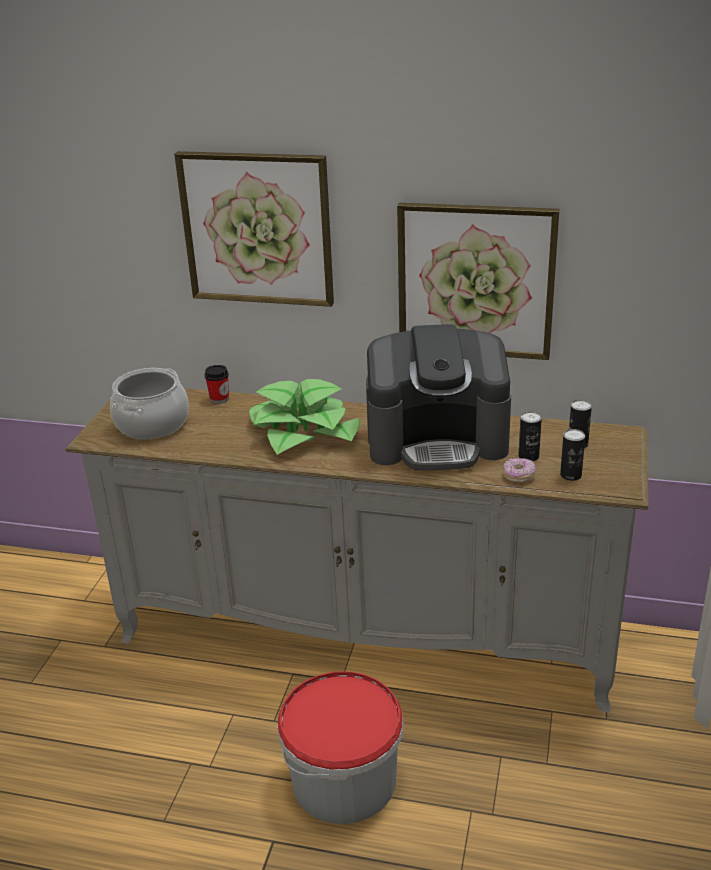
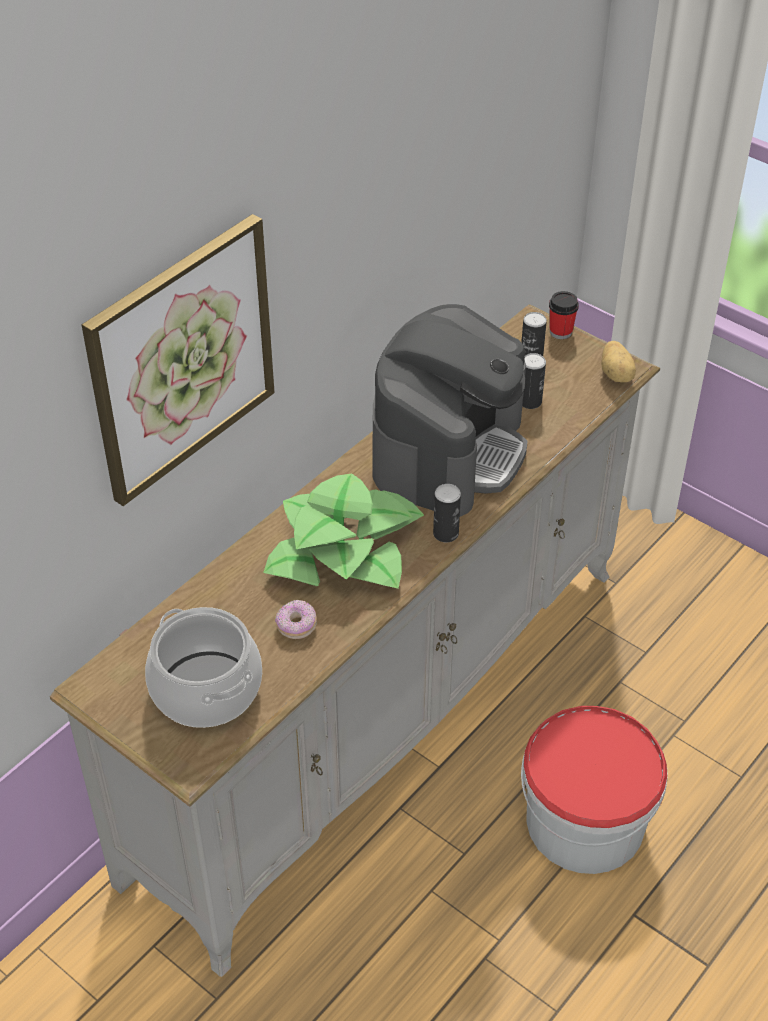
camera: 65 degrees left, 15 degrees up
cup [204,365,229,404] -> cup moved to [549,291,579,339]
picture [397,203,559,360] -> none
donut [503,458,536,483] -> donut moved to [275,600,317,639]
can [560,429,585,481] -> can moved to [433,484,461,543]
none -> potato [601,341,636,382]

